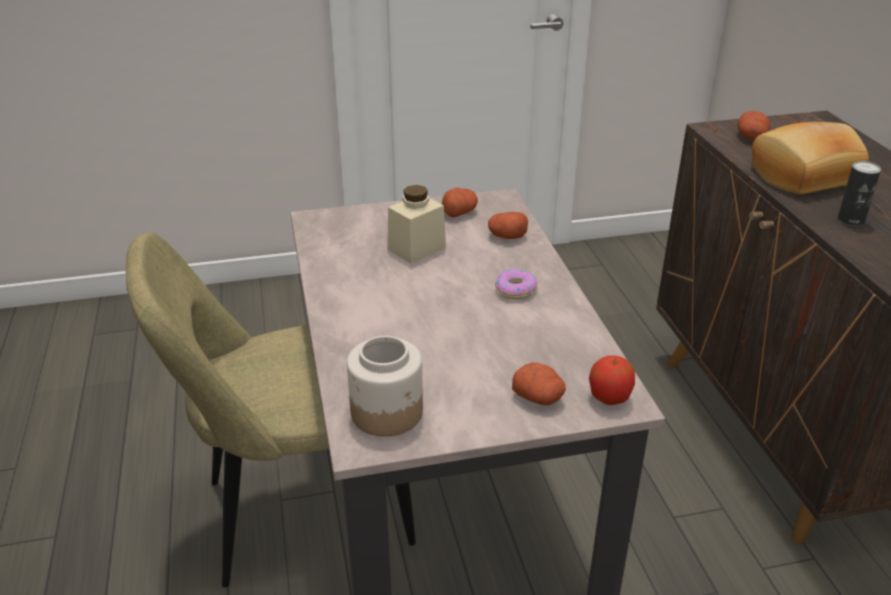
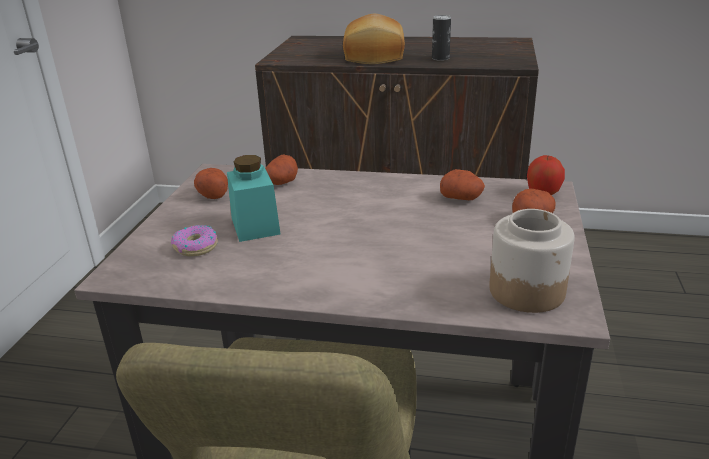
camera: 65 degrees left, 5 degrees down
beige jar [387,185,446,264] -> turquoise jar [227,155,281,242]
donut [495,269,537,299] -> donut moved to [171,225,218,256]
potato [737,111,771,140] -> potato moved to [440,169,485,200]

